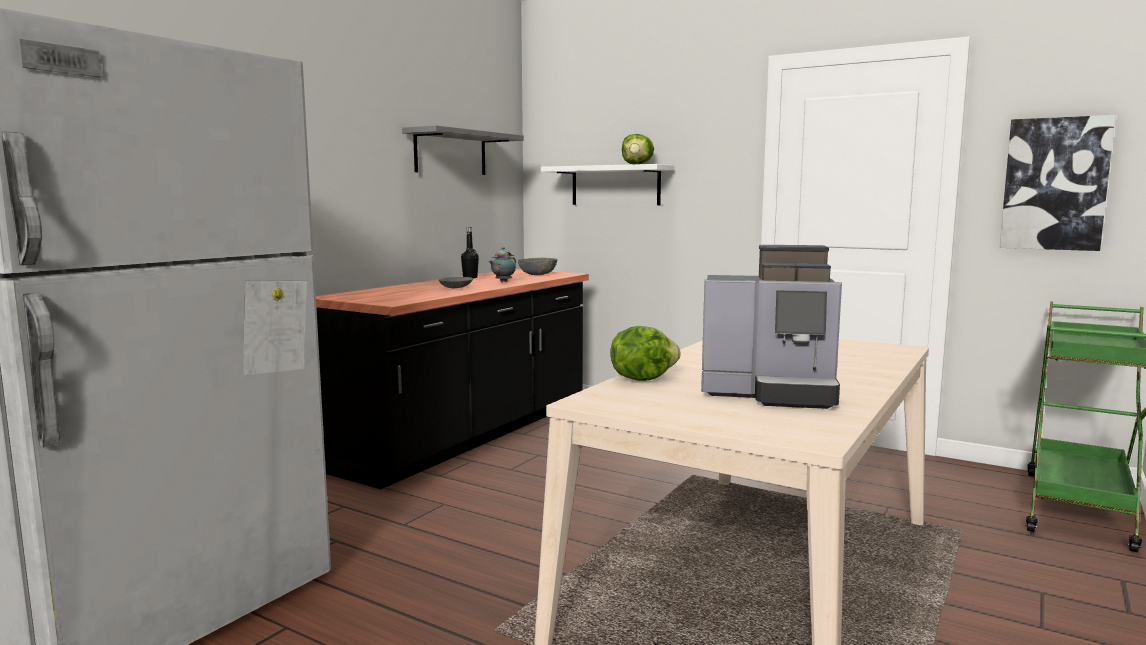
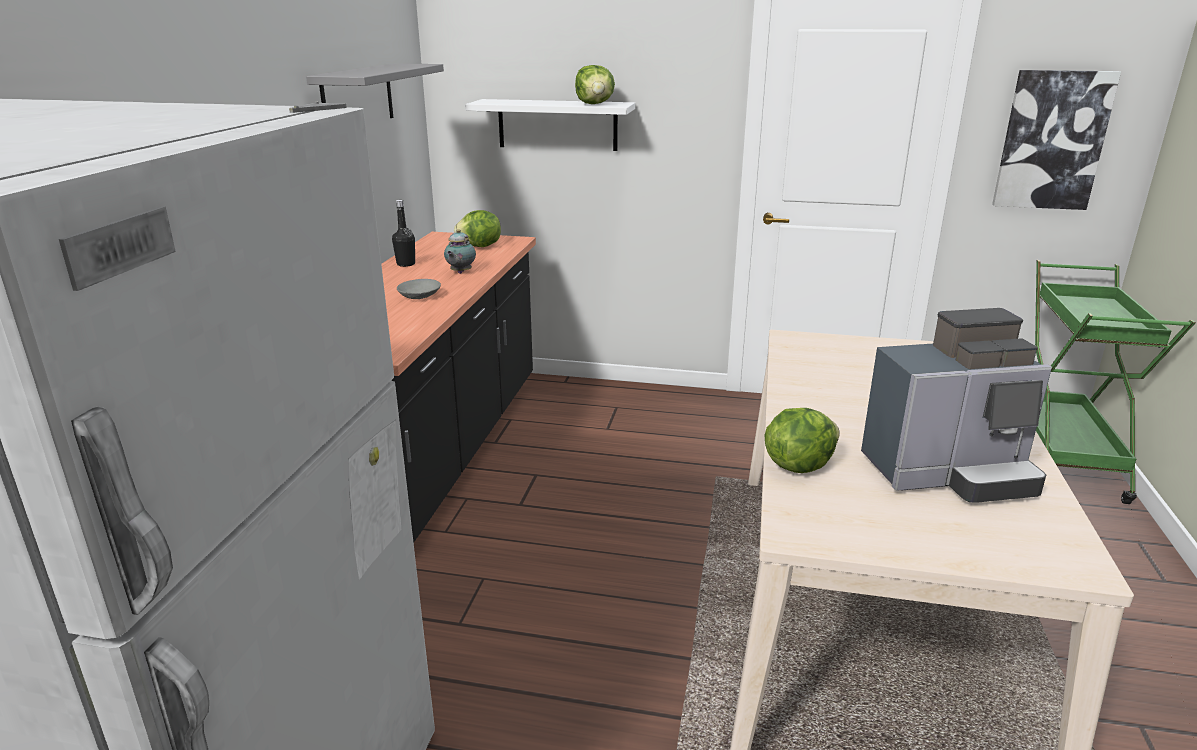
camera: 20 degrees left, 15 degrees up
grey bowl [518,257,557,275] -> lettuce [454,210,501,247]

